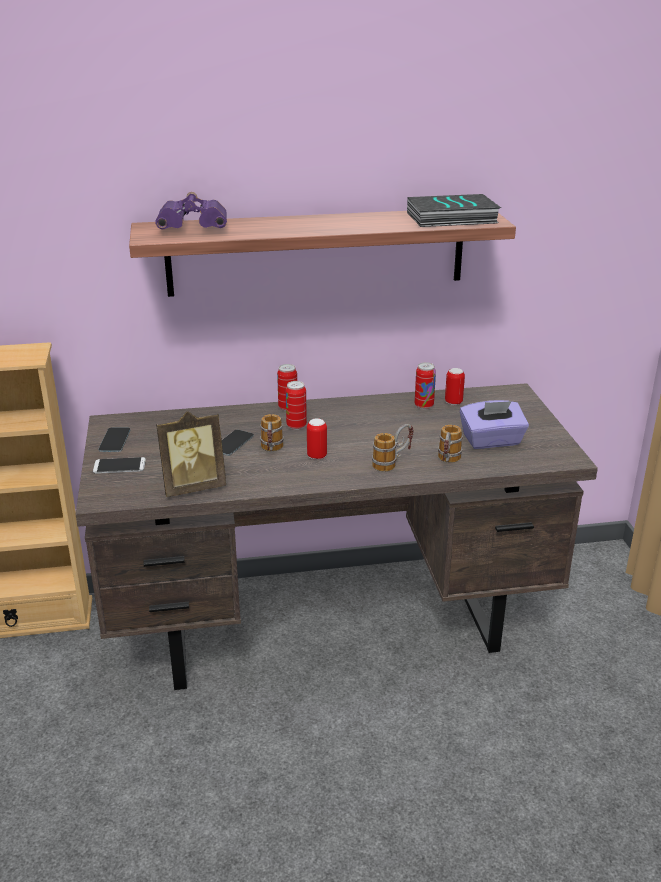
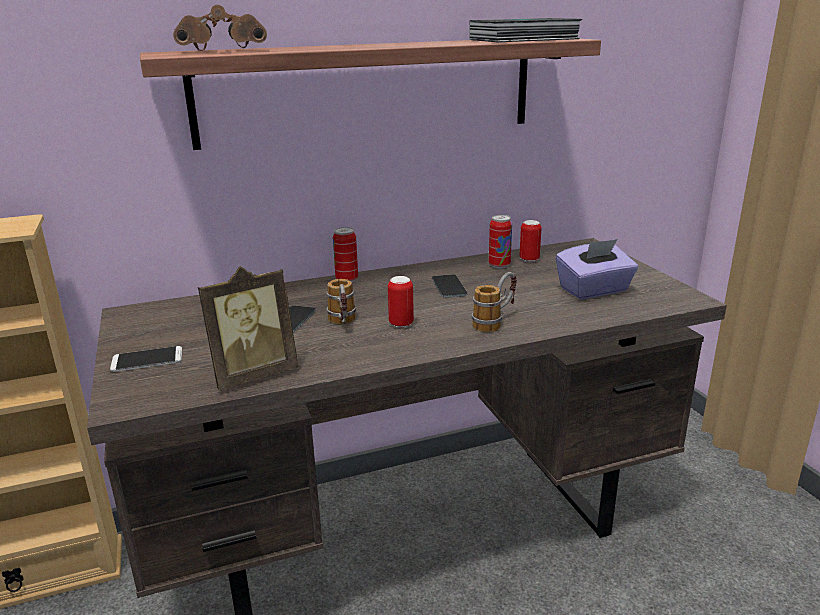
camera: 10 degrees left, 5 degrees down
phone [99,428,130,452] -> phone moved to [432,274,468,298]
purple binoculars [155,192,227,229] -> brown binoculars [173,5,267,51]
can [286,381,307,430] -> none
mug [438,425,463,463] -> none

